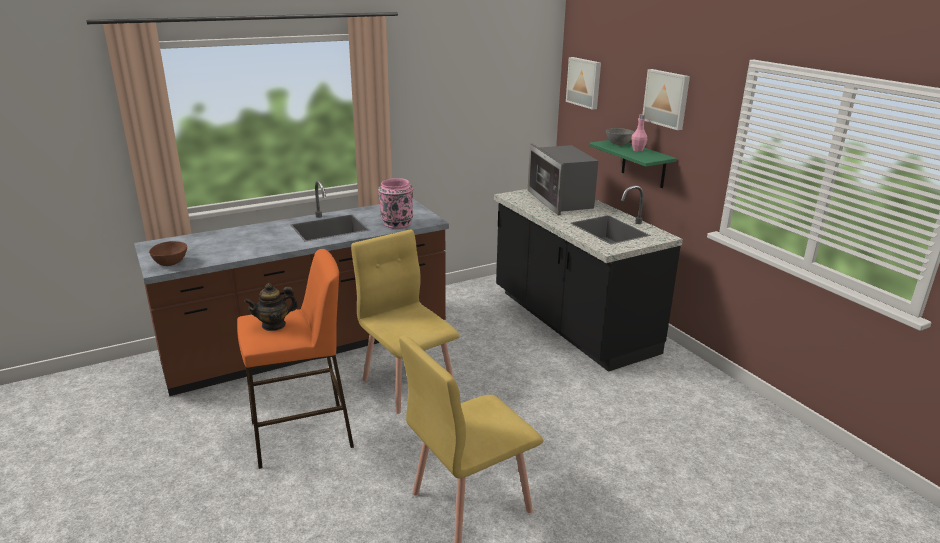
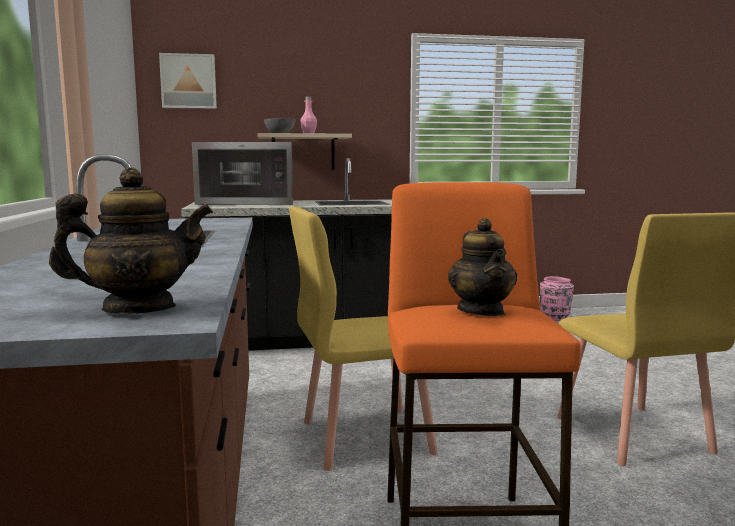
camera: 70 degrees left, 15 degrees down
brown bowl [149,241,187,266] -> teapot [49,167,213,314]
pink vase [378,178,413,229] -> pink vase moved to [540,276,574,321]
green shelf [589,140,677,188] -> beige shelf [258,133,352,170]
picture [643,69,690,130] -> none

